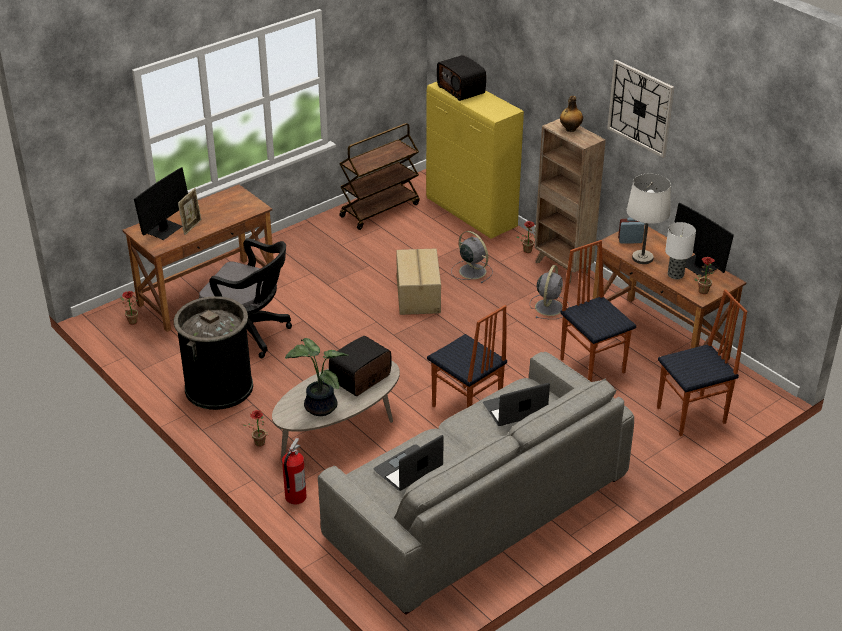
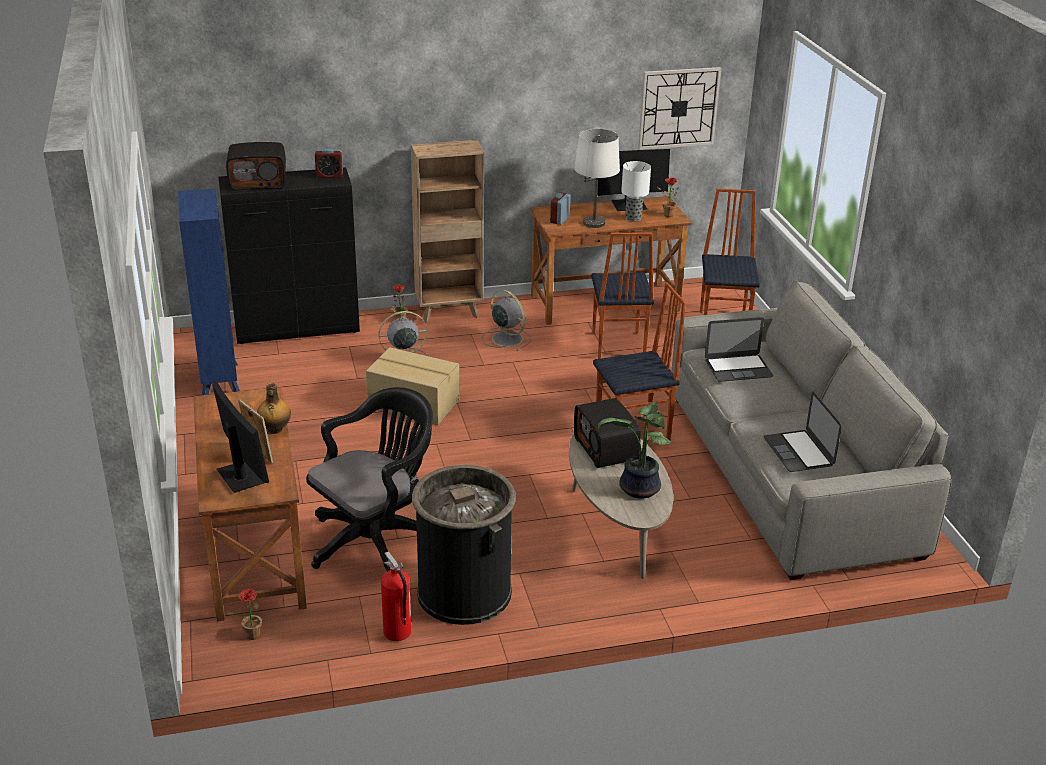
camera: 65 degrees left, 5 degrees down
potted plant [241,410,269,447] -> none
fire extinguisher [282,437,307,505] -> fire extinguisher moved to [381,551,411,641]
brown cart [339,123,420,230] -> blue bookcase [178,188,240,395]
yellow cabinet [426,82,524,239] -> black cabinet [218,167,360,344]
laptop [483,383,550,426] -> laptop turned 105 degrees counterclockwise [705,317,773,382]
bottle [560,96,583,132] -> bottle moved to [257,383,291,434]
chair [560,240,636,382] -> chair turned 90 degrees counterclockwise [591,232,654,359]
wall clock [607,60,674,158] -> wall clock moved to [638,67,722,150]
none -> alarm clock [315,149,343,178]

